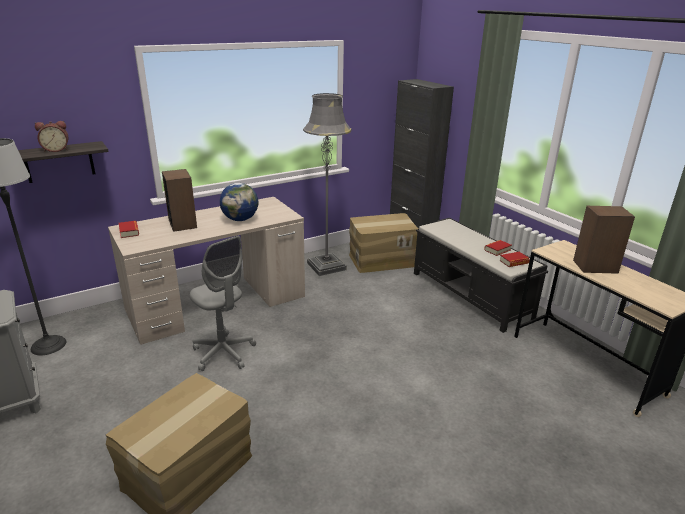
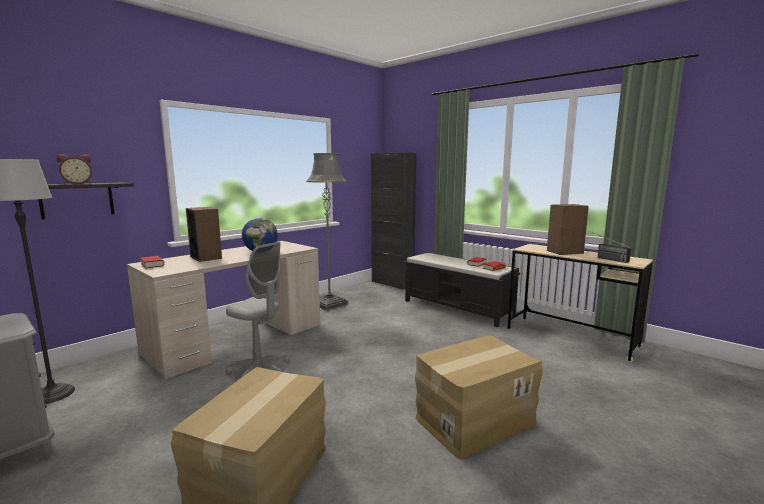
camera: 15 degrees left, 15 degrees down
cardboard box [349,213,418,273] -> cardboard box moved to [415,335,543,459]
none -> radio [589,231,631,263]

